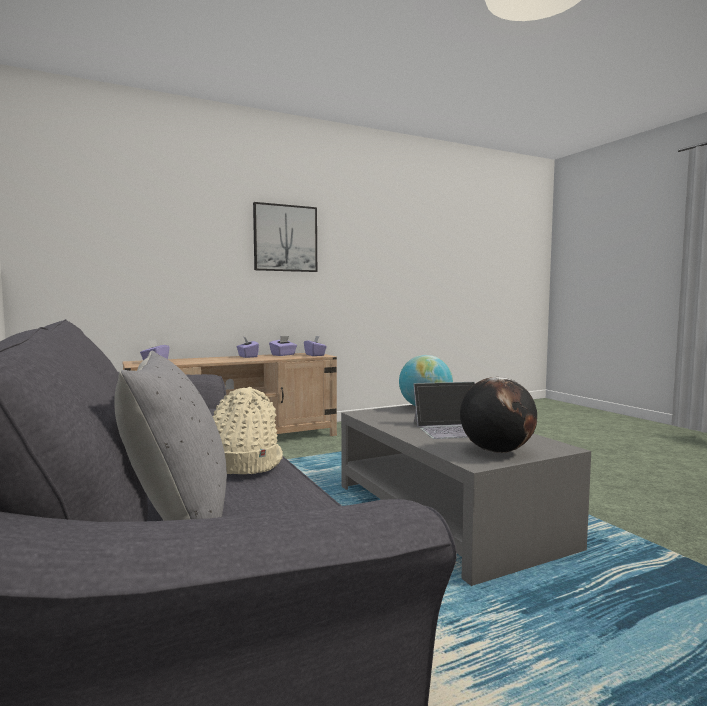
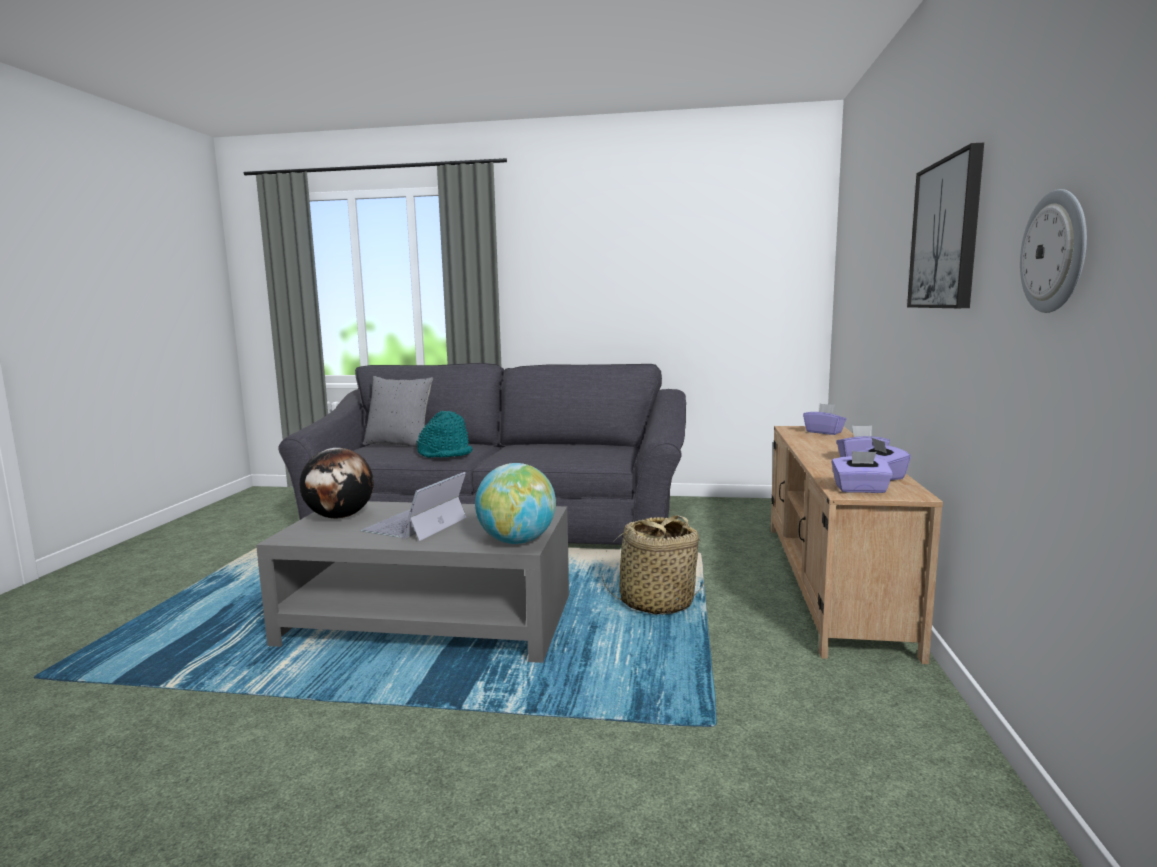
camera: 125 degrees right, 5 degrees up
beige hat [212,387,283,474] -> turquoise hat [417,411,472,458]
none -> basket [601,515,704,615]
none -> wall clock [1020,189,1087,313]

